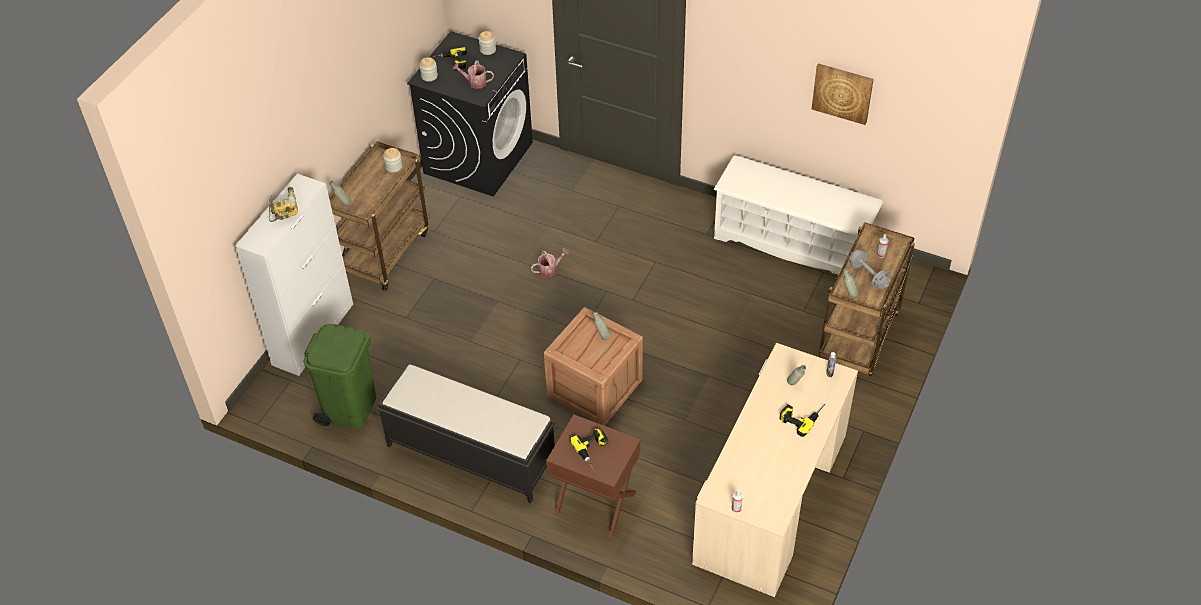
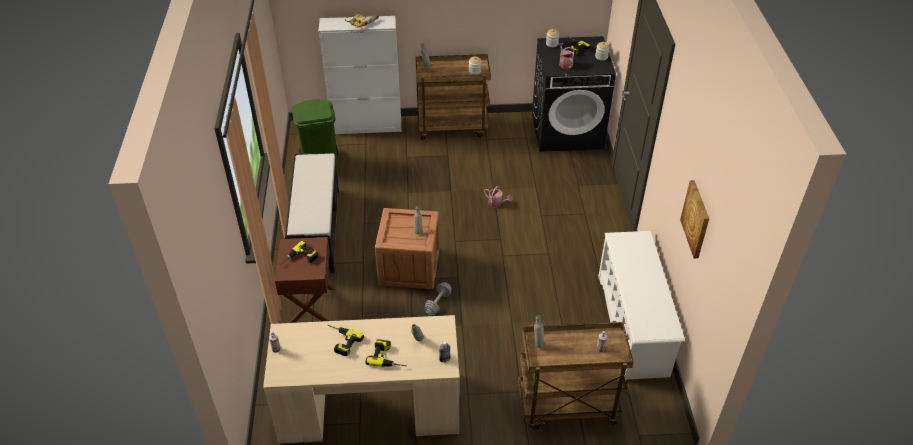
camera: 60 degrees right, 5 degrees down
grey dumbbell [849,249,891,289] -> grey dumbbell moved to [424,282,452,315]
none -> power drill [328,325,364,356]

